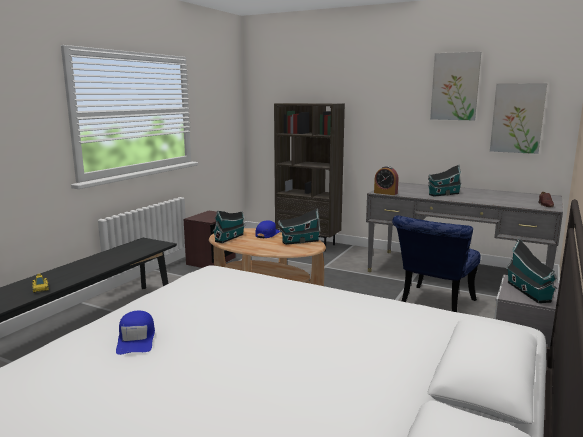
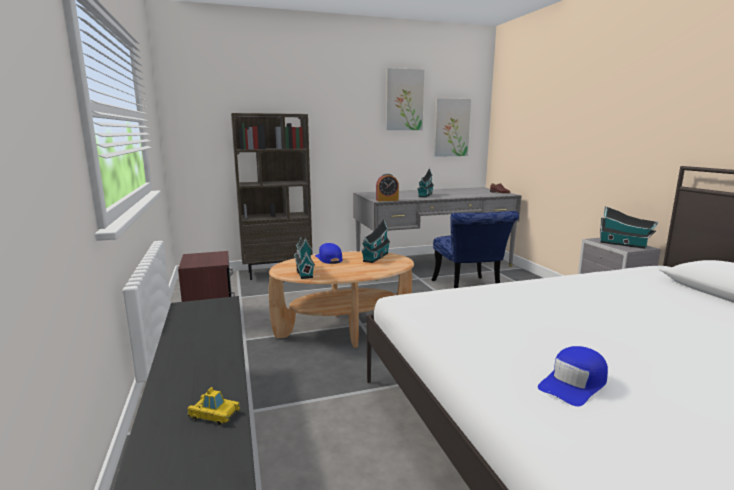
camera: 45 degrees left, 0 degrees up
blue cap [116,310,155,355] -> blue cap turned 105 degrees clockwise [538,346,608,406]

